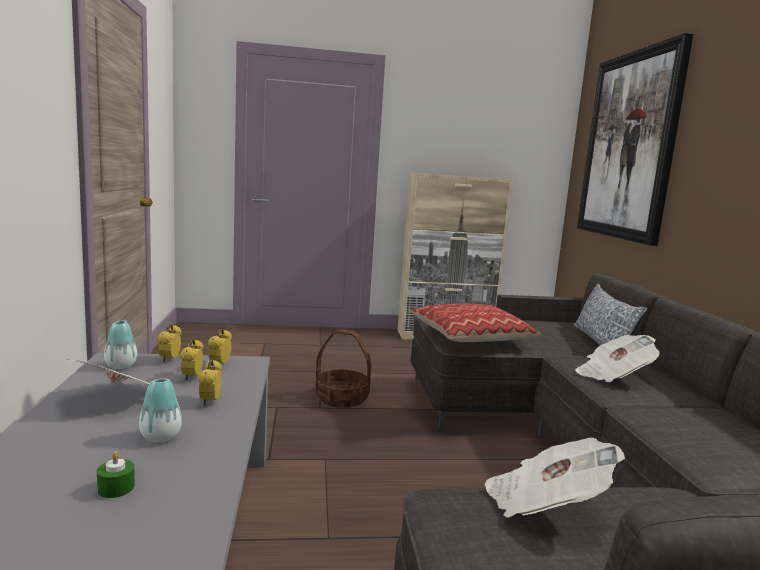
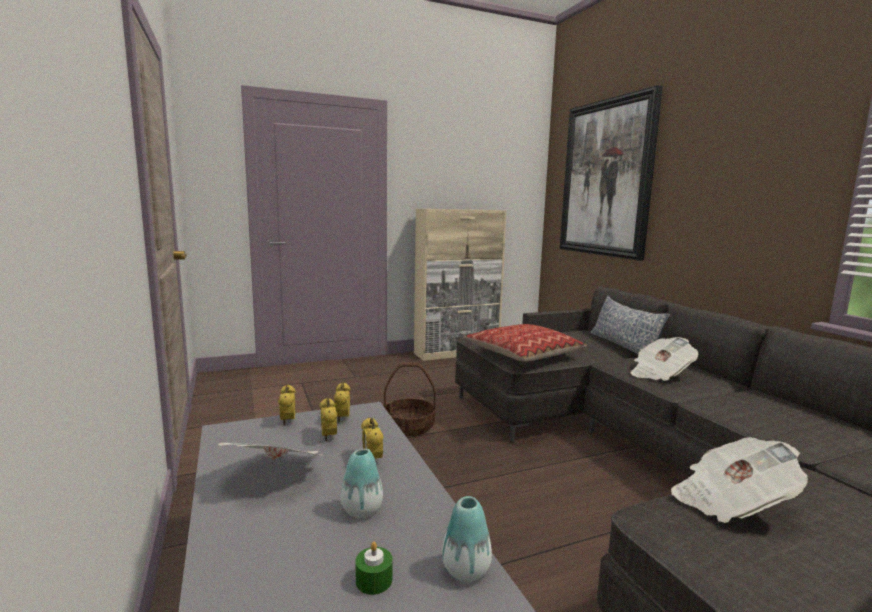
camera: 15 degrees left, 0 degrees up
vase [104,320,137,369] -> vase moved to [442,496,492,582]

